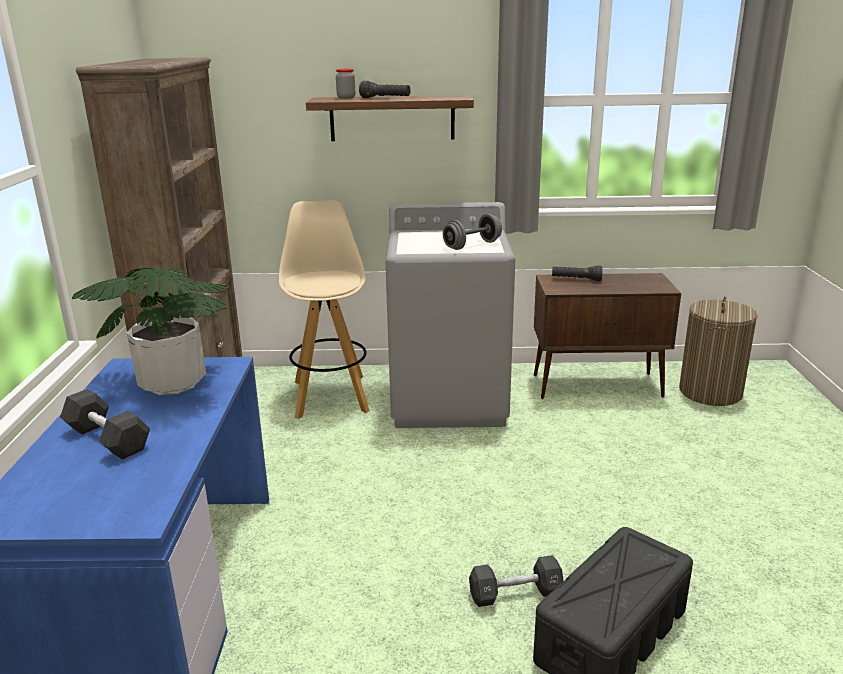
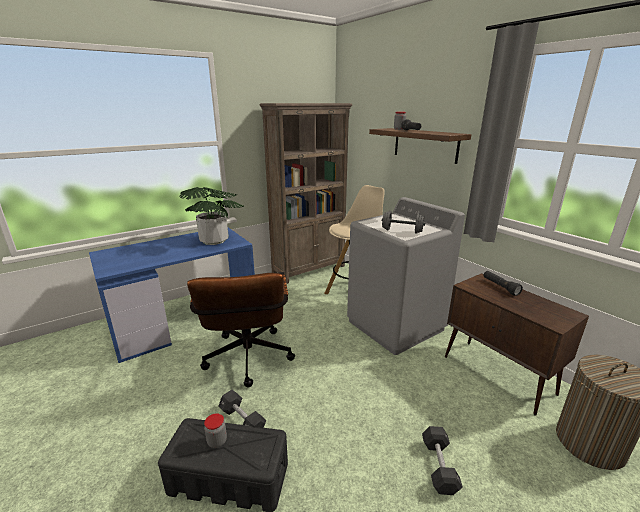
camera: 55 degrees right, 0 degrees up
black dumbbell [60,389,150,460] -> black dumbbell moved to [422,426,463,495]
none -> brown office chair [187,272,295,387]
none -> jar [204,413,227,448]

